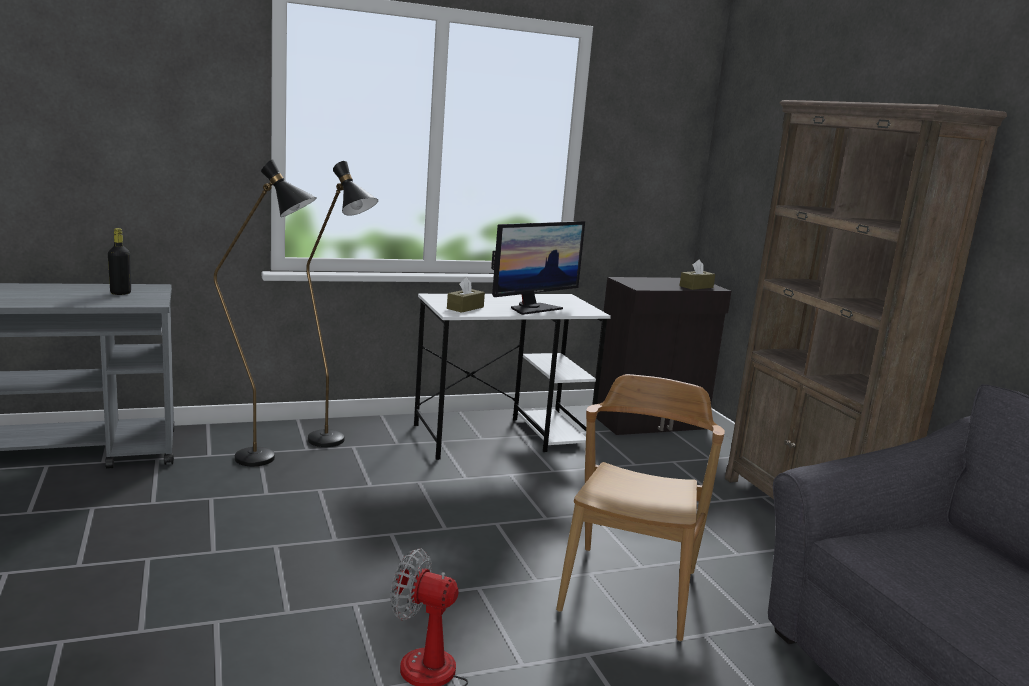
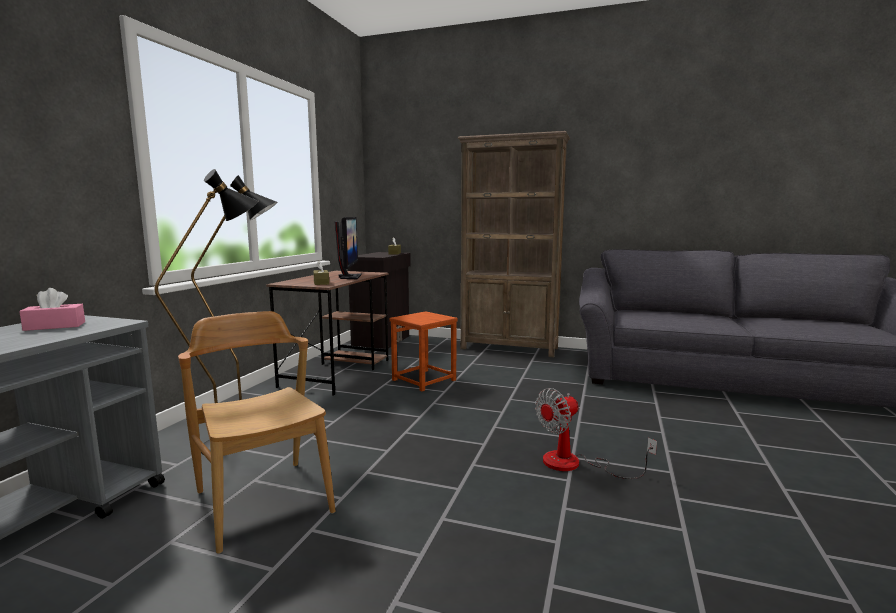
camera: 50 degrees left, 5 degrees down
black bottle [108,228,131,295] -> pink tissue box [19,288,85,331]
white desk [414,294,611,460] -> brown desk [266,271,389,396]
brown chair [556,374,725,641] -> brown chair moved to [178,311,335,554]
none -> brown stool [390,311,458,391]

